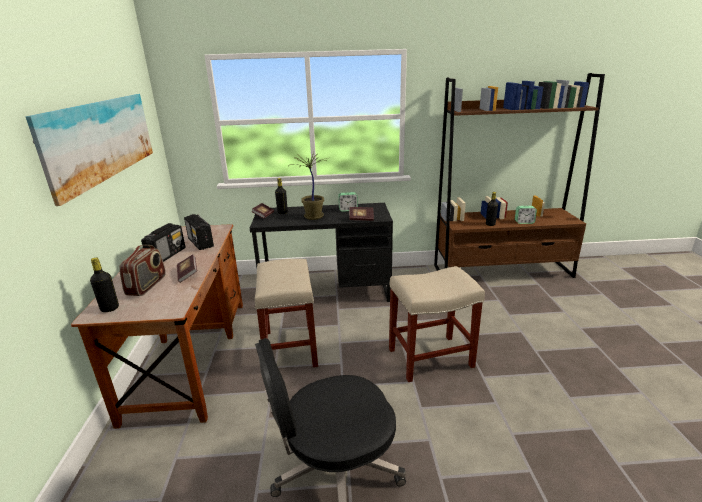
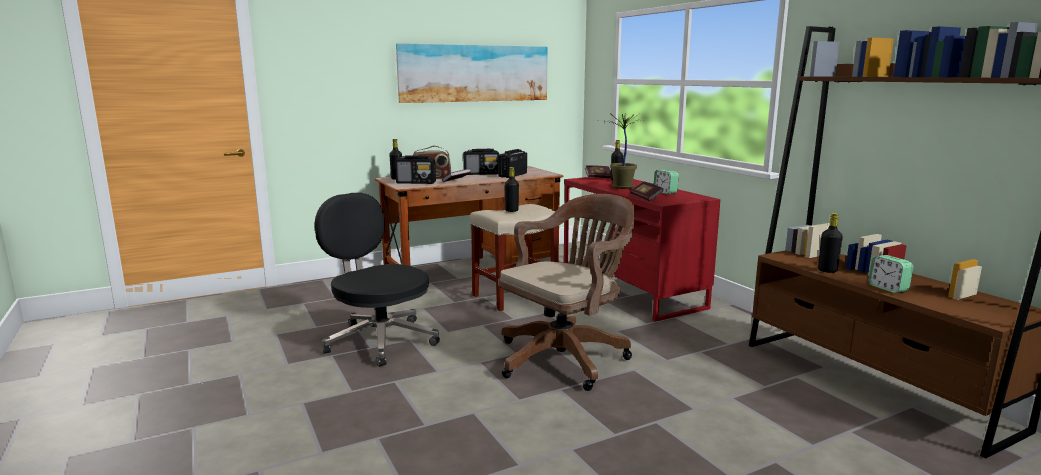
camera: 65 degrees right, 10 degrees down
black desk [250,203,393,302] -> red desk [564,177,720,322]
beige stool [389,266,485,382] -> brown office chair [498,194,635,391]
none -> radio [395,155,436,184]
none -> black bottle [505,167,519,212]

